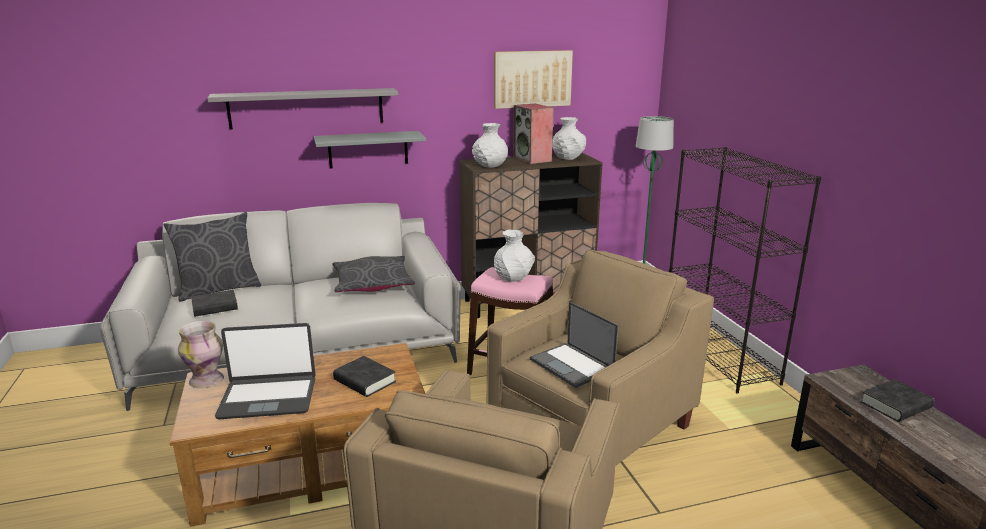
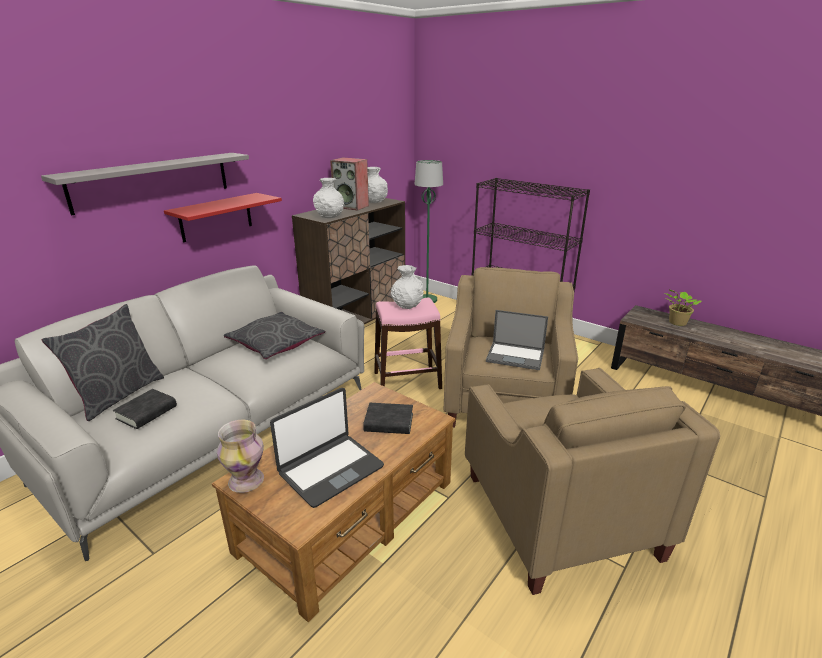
camera: 35 degrees left, 5 degrees up
grey shelf [314,131,426,169] -> red shelf [164,193,282,242]
picture [494,50,573,109] -> none
black book [861,379,934,422] -> potted plant [665,290,702,326]

